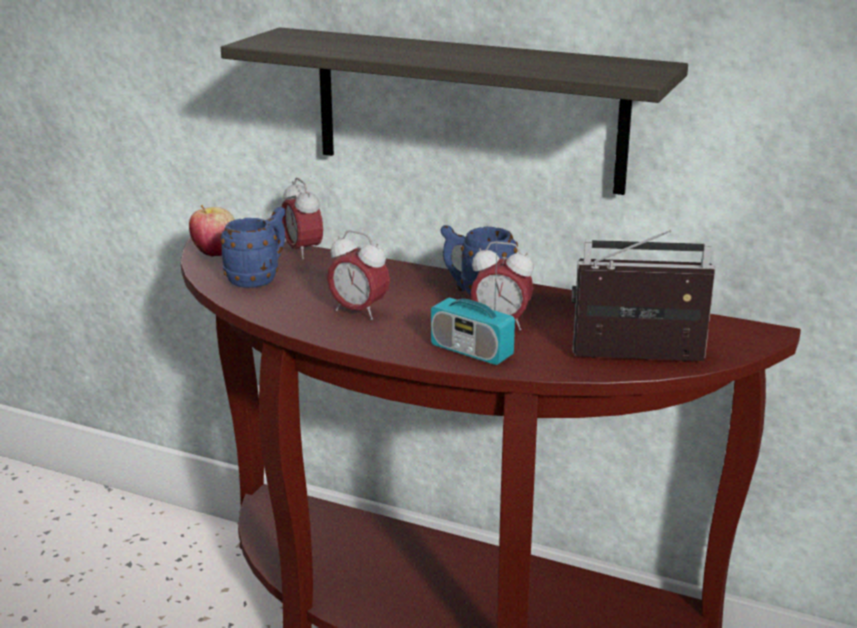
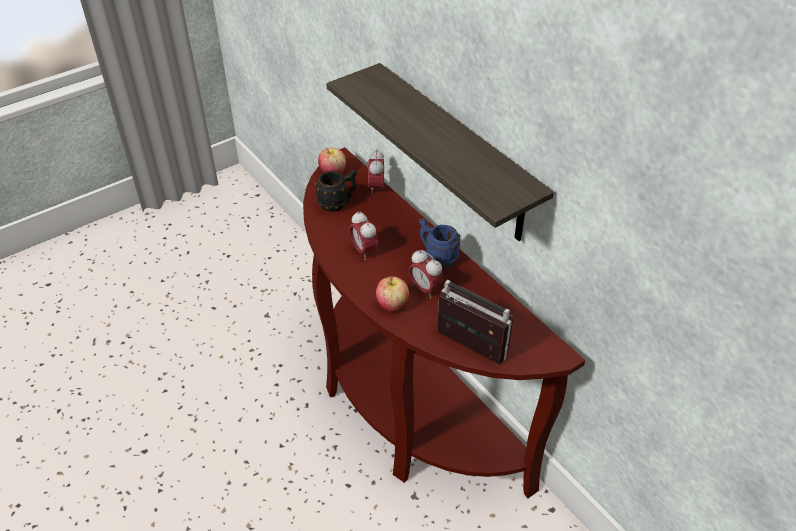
camera: 30 degrees right, 20 degrees up
blue mug [220,207,285,288] -> black mug [315,170,357,212]
radio [431,247,515,365] -> apple [376,276,409,312]

